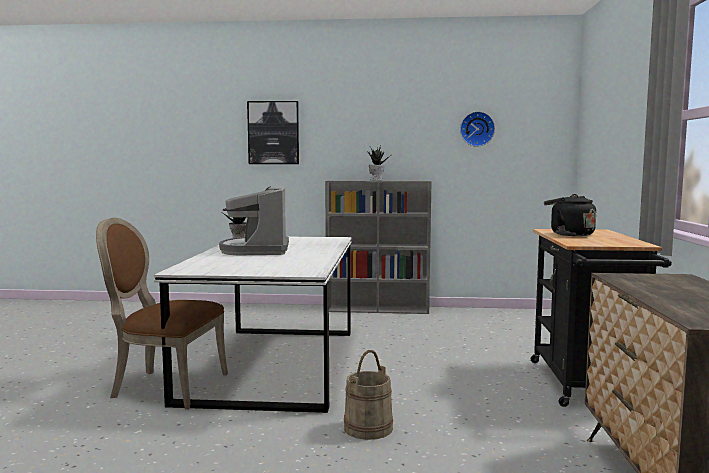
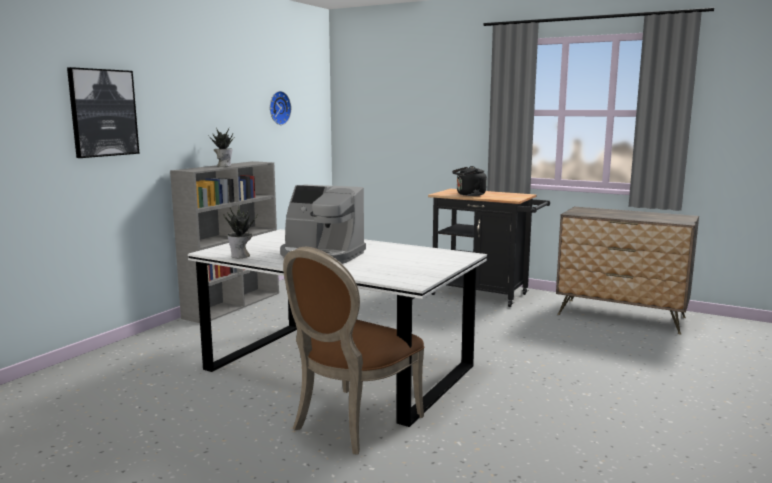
camera: 65 degrees left, 5 degrees up
beige bucket [344,350,393,440] -> none

